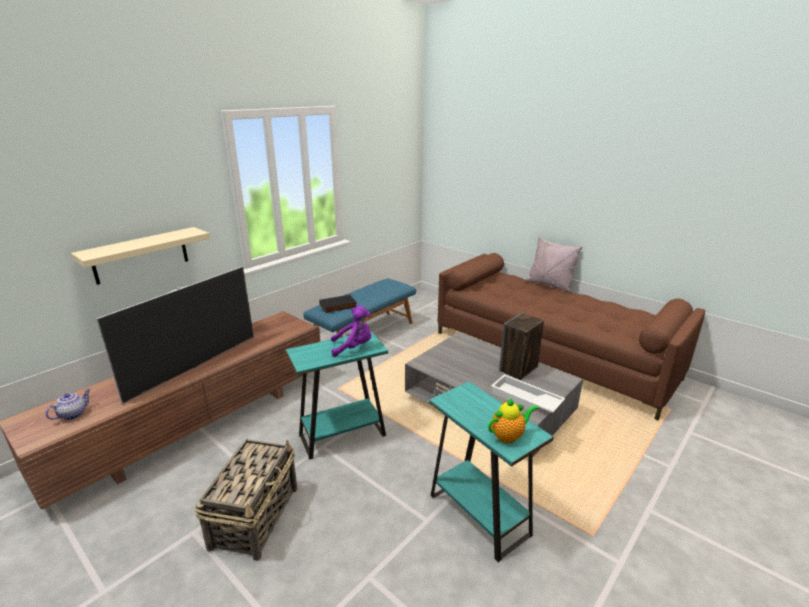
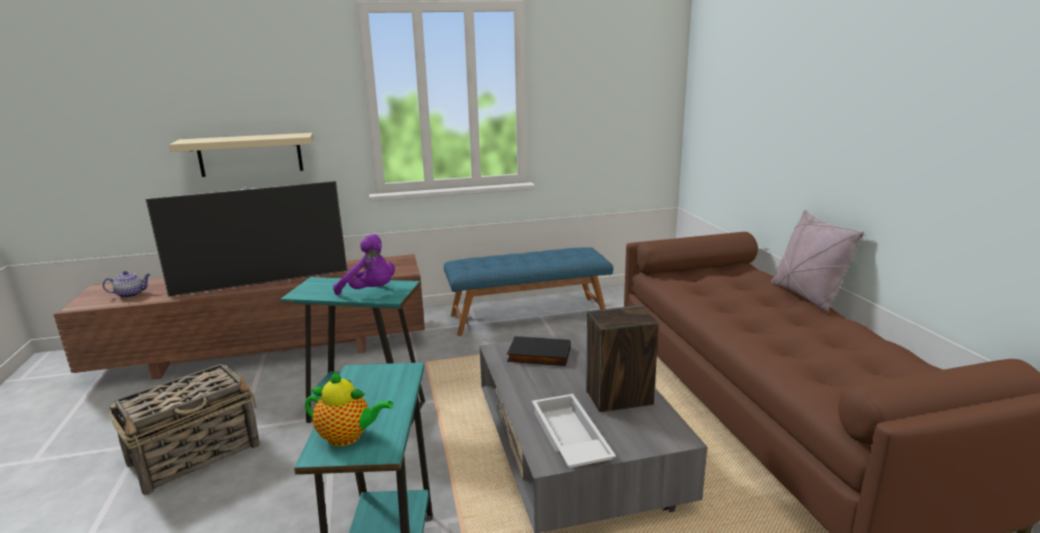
camera: 35 degrees right, 5 degrees down
black book [319,295,357,313] -> black book moved to [507,336,571,366]

